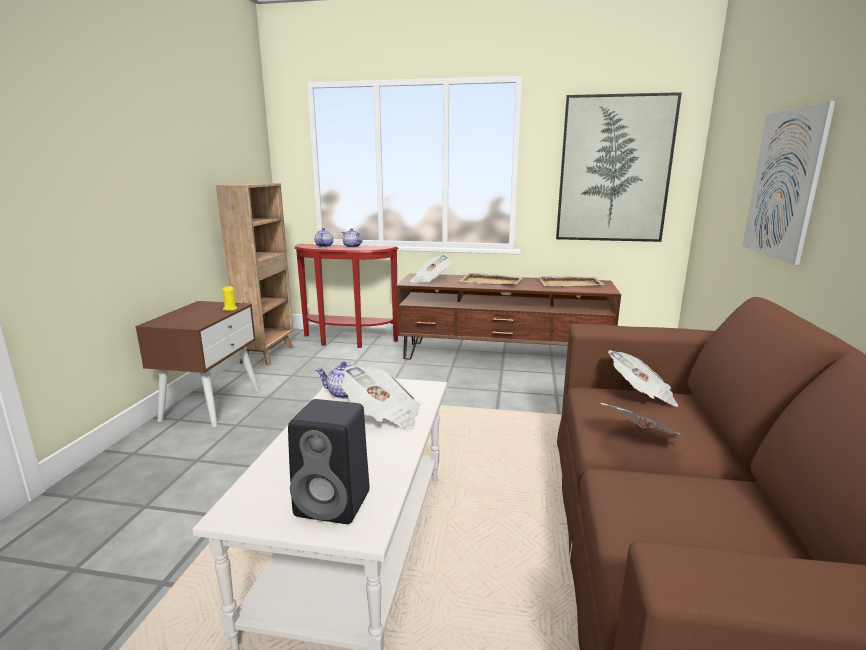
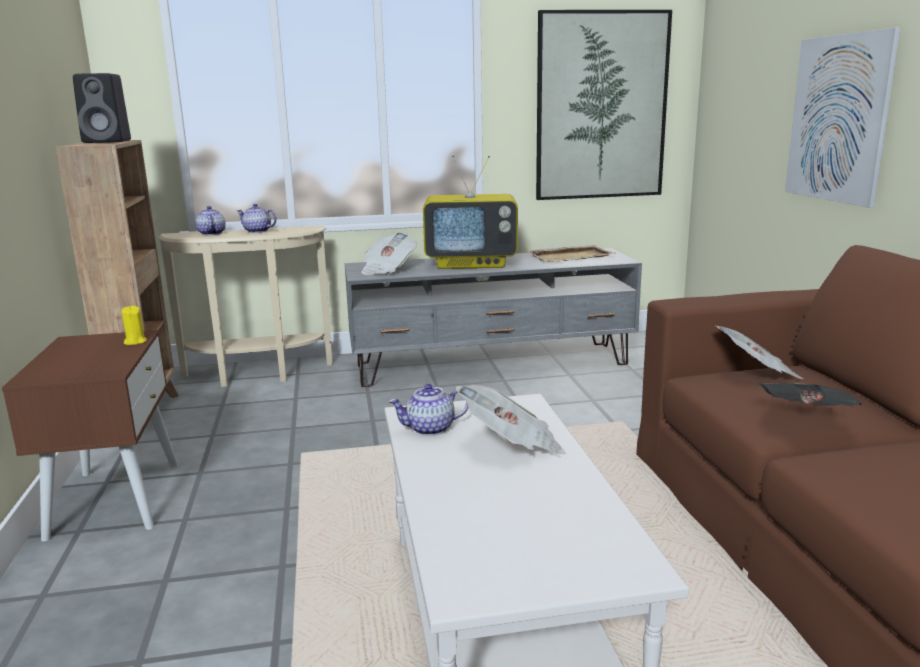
camera: 20 degrees left, 0 degrees up
black speaker [288,399,370,524] -> black speaker moved to [73,73,131,143]
red console table [295,244,399,348] -> beige console table [159,226,332,387]
brown tv stand [396,273,621,360] -> grey tv stand [345,248,642,387]
beige tray [459,273,523,286] -> television [423,155,518,269]

